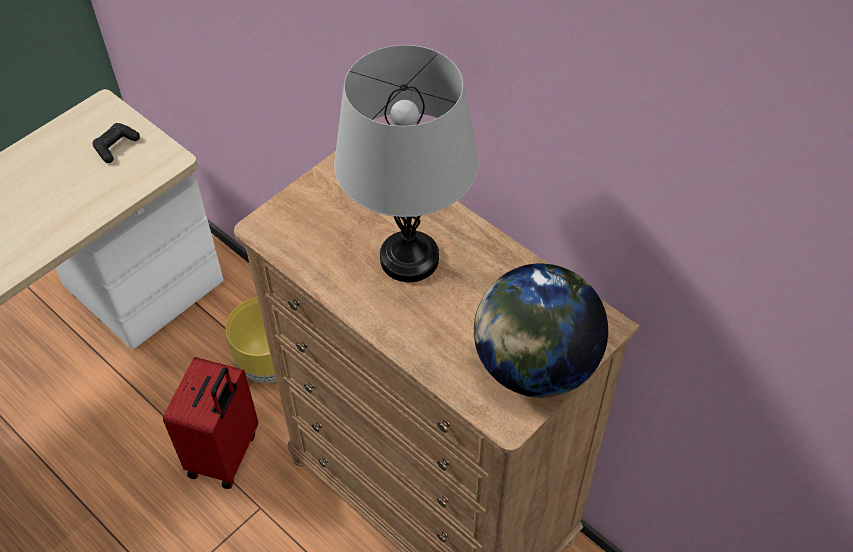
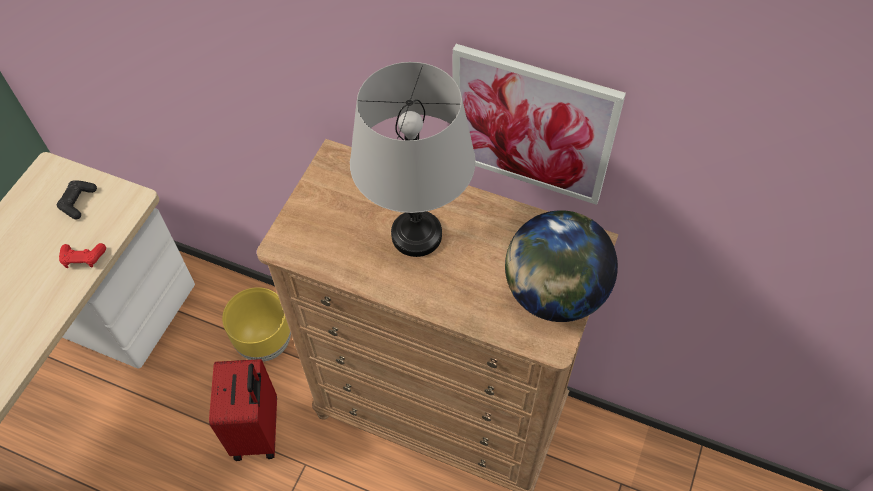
camera: 20 degrees left, 5 degrees up
none -> red game controller [59,243,106,268]
none -> picture [452,44,626,205]

